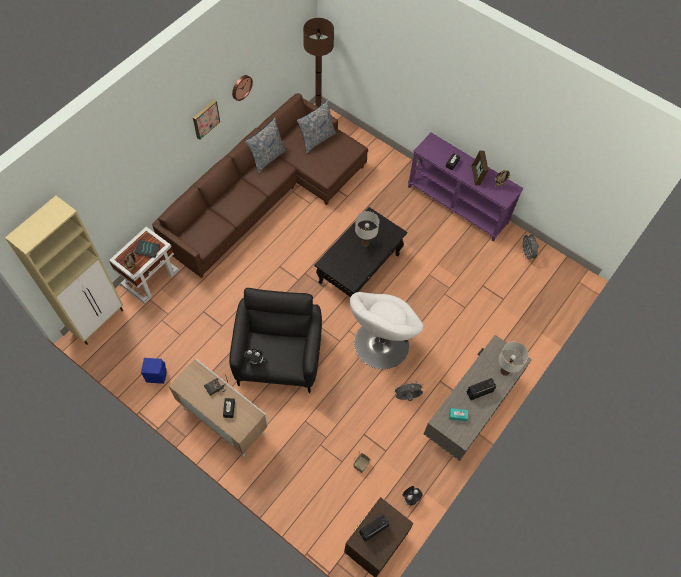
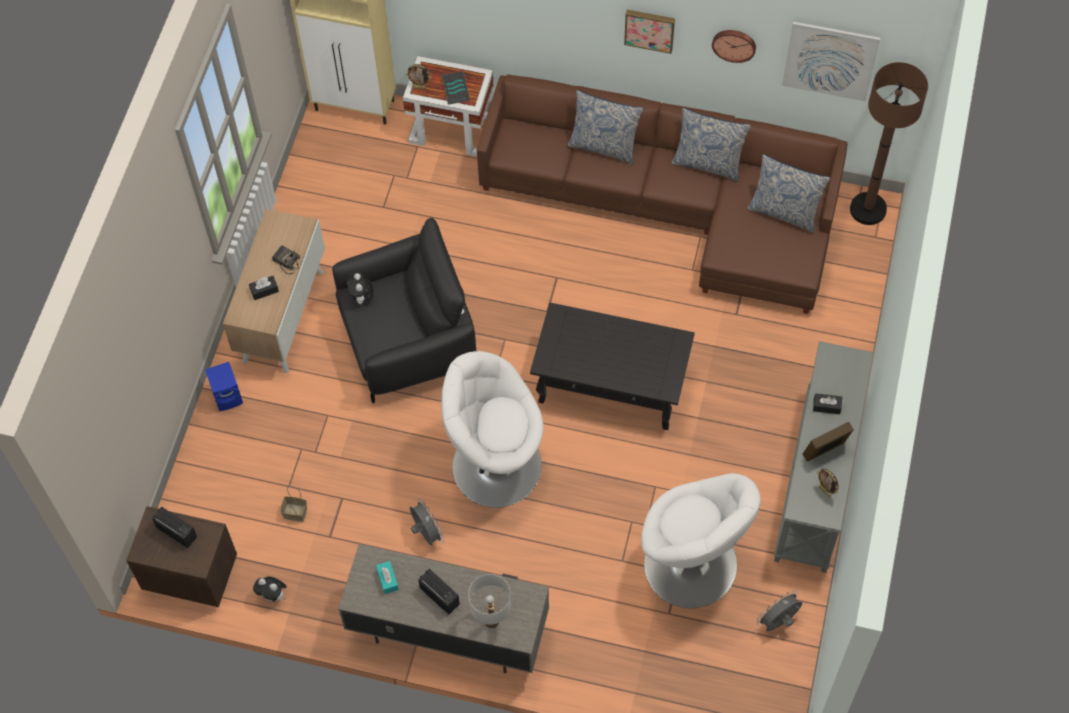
camera: 70 degrees right, 0 degrees up
blue speaker [141,358,167,384] -> blue speaker moved to [205,362,243,411]
white table lamp [355,211,379,247] -> none
purple console table [408,133,524,242] -> grey console table [774,341,874,573]
none -> pillow [568,90,643,164]
none -> white armchair [642,473,761,608]
none -> picture [782,22,880,101]

